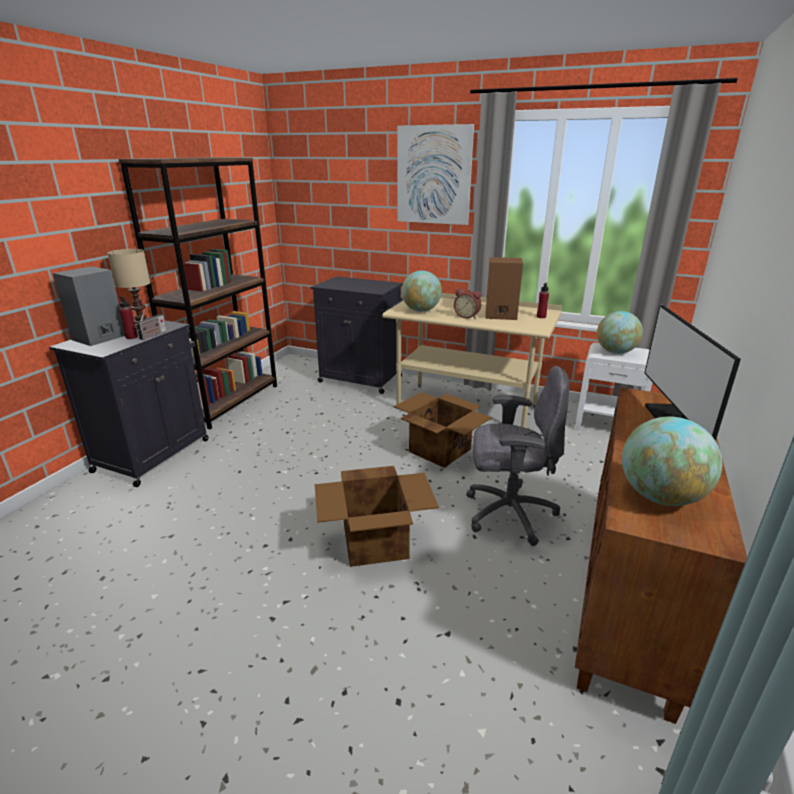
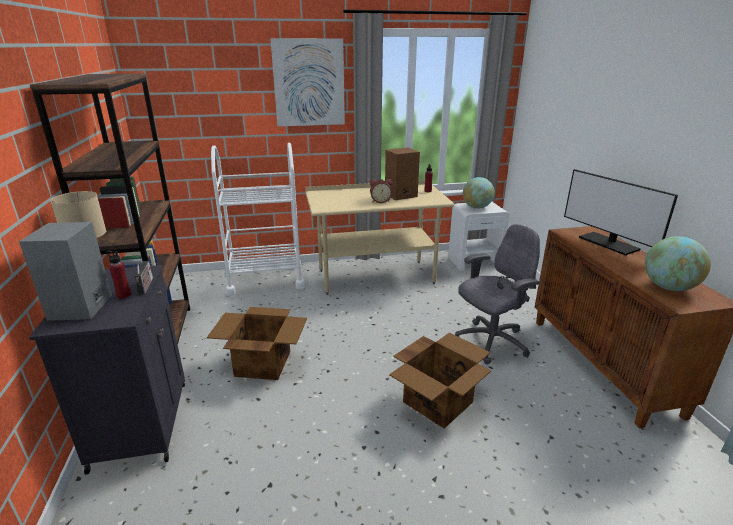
camera: 35 degrees left, 0 degrees up
black cabinet [311,276,403,394] -> white cart [211,143,305,296]
cardboard box [394,392,492,468] -> cardboard box moved to [207,307,307,380]
globe [402,271,442,312] -> none

